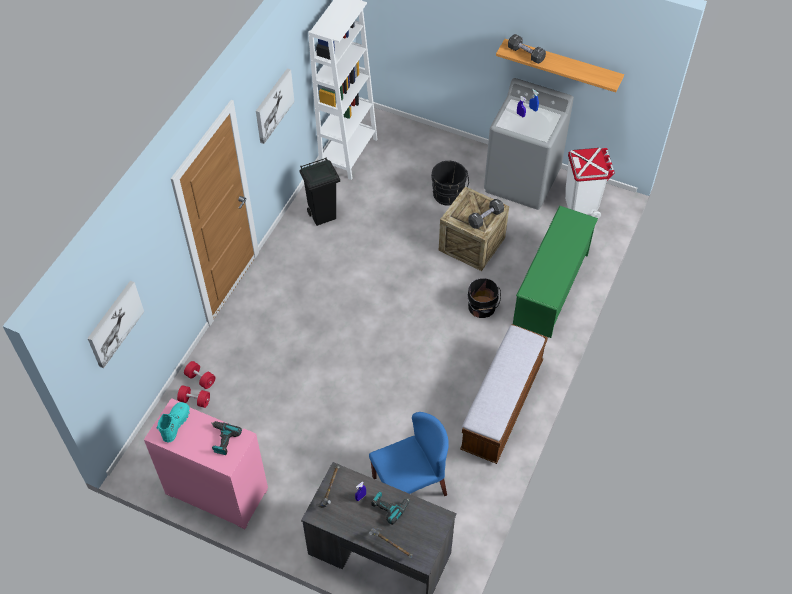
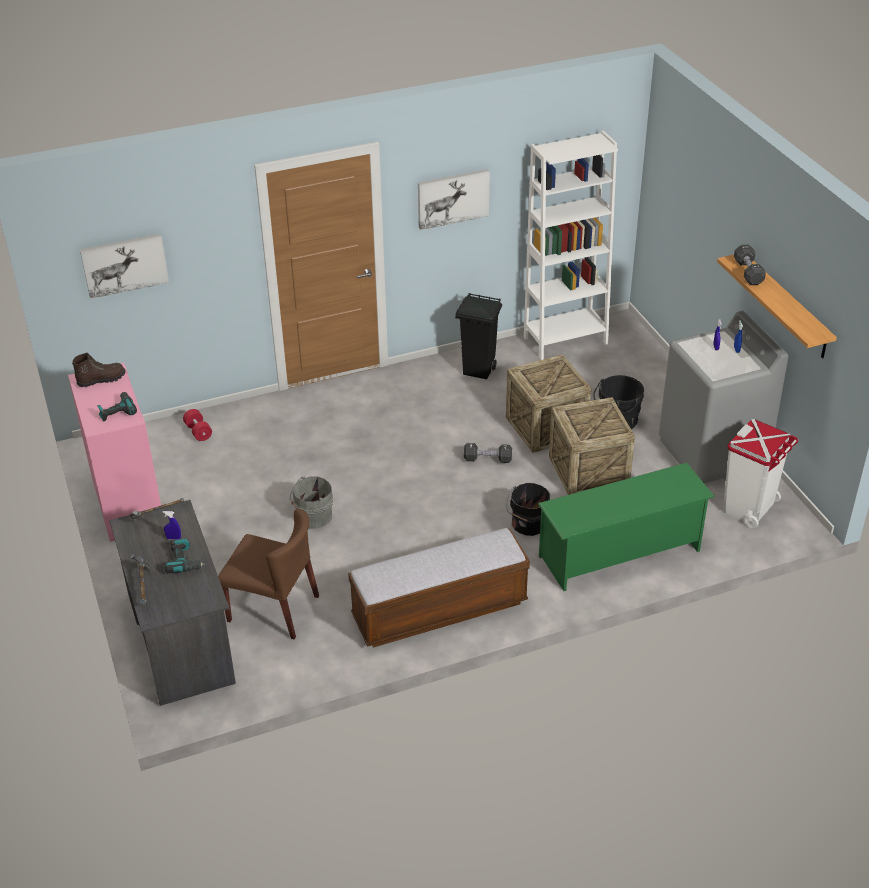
camera: 45 degrees right, 15 degrees down
turquoise boot [157,402,190,442] -> brown boot [72,353,126,387]
red dumbbell [184,361,216,389] -> none
blue chair [369,412,449,496] -> brown chair [218,509,319,640]
black dumbbell [468,199,504,229] -> black dumbbell moved to [464,443,512,463]
none -> grey bucket [290,476,333,529]
none -> crate [506,355,591,453]

